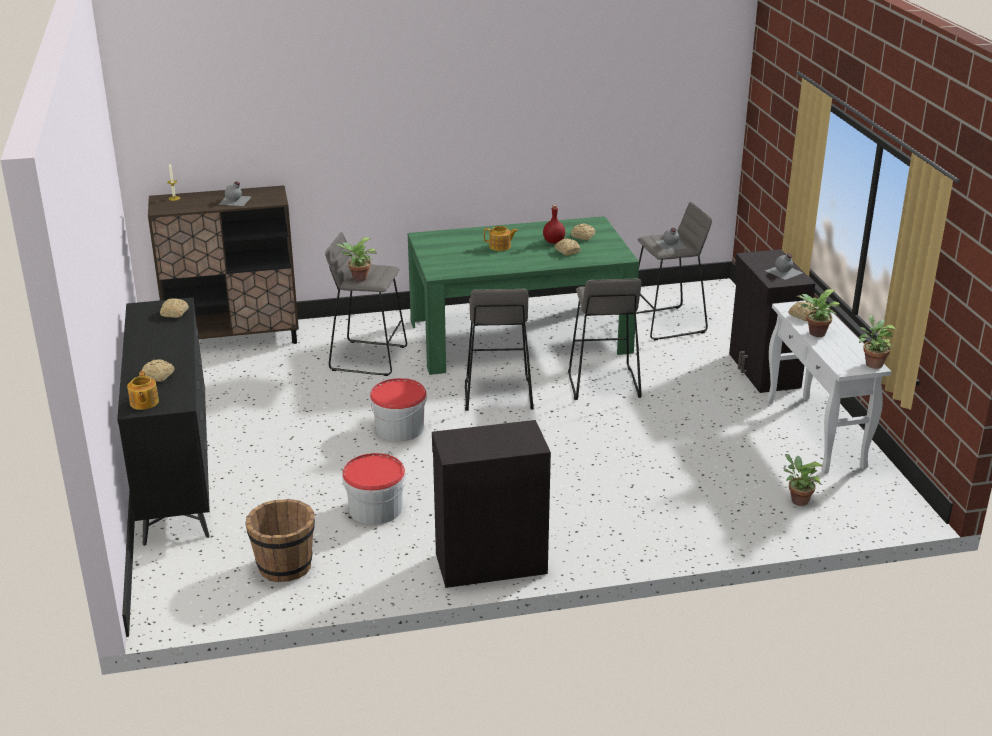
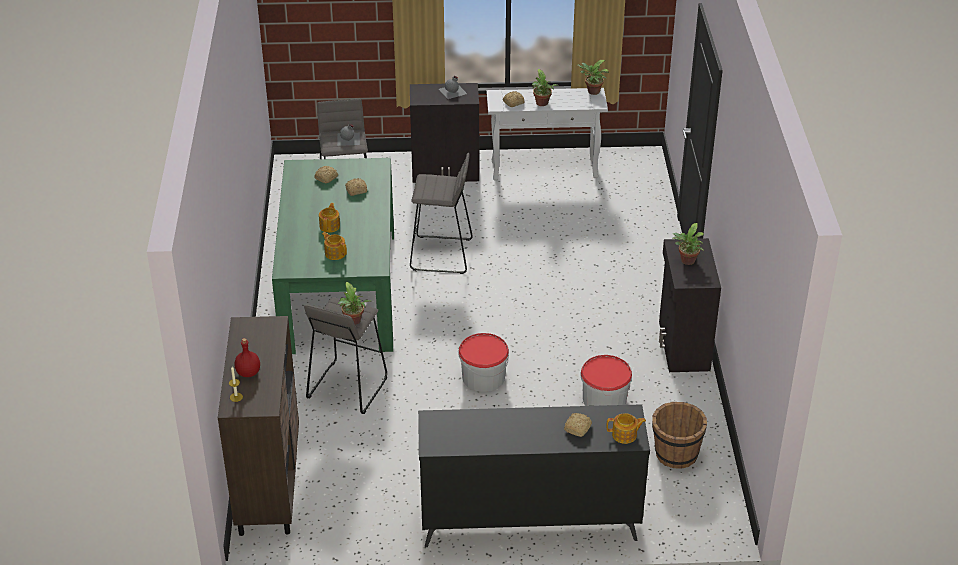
camera: 80 degrees left, 10 degrees up
bread [160,298,189,318] -> none
grey bottle [218,181,251,206] -> none
grey stool [465,289,534,411] -> none
red bottle [543,205,565,244] -> red bottle moved to [234,338,260,377]
potted plant [784,454,822,506] -> potted plant moved to [672,223,704,265]
none -> teapot [322,232,347,260]

